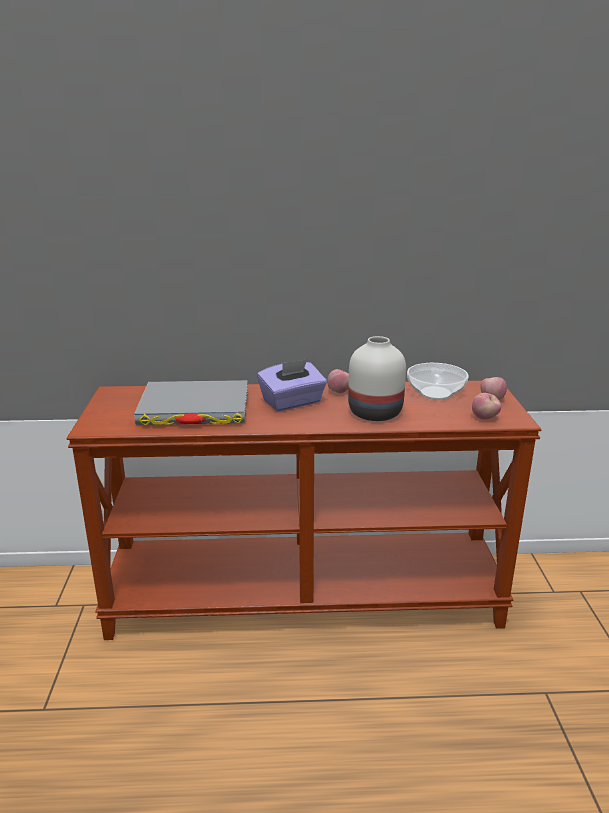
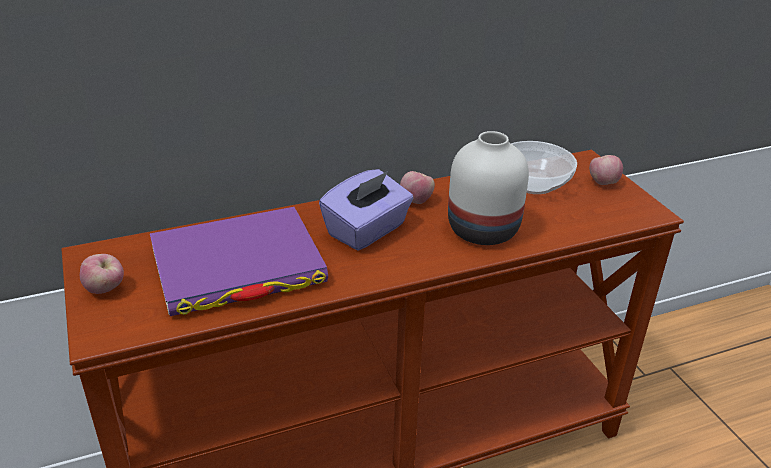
camera: 20 degrees left, 10 degrees up
grey book [134,380,248,425] -> purple book [150,207,328,316]
apple [472,393,501,419] -> apple moved to [80,254,124,294]

